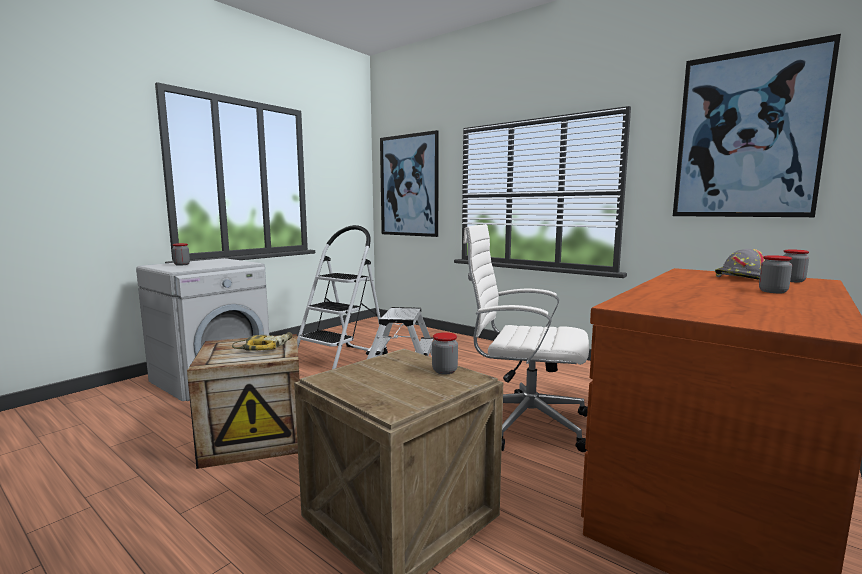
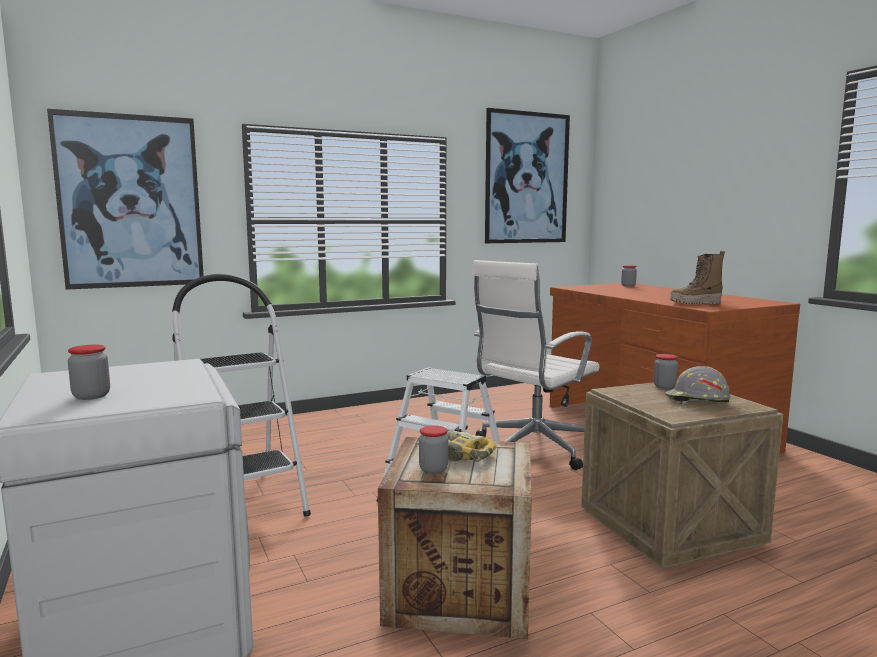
camera: 65 degrees left, 0 degrees up
grey hard hat [715,249,766,280] -> grey hard hat moved to [665,366,730,405]
jar [759,255,792,293] -> jar moved to [419,425,448,474]
none -> boot [670,251,725,304]

